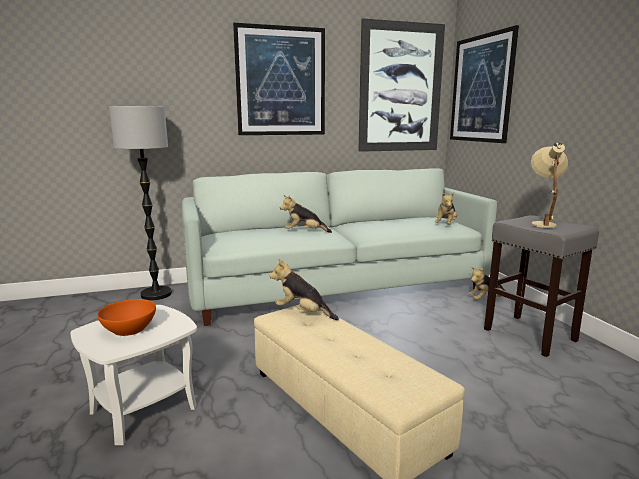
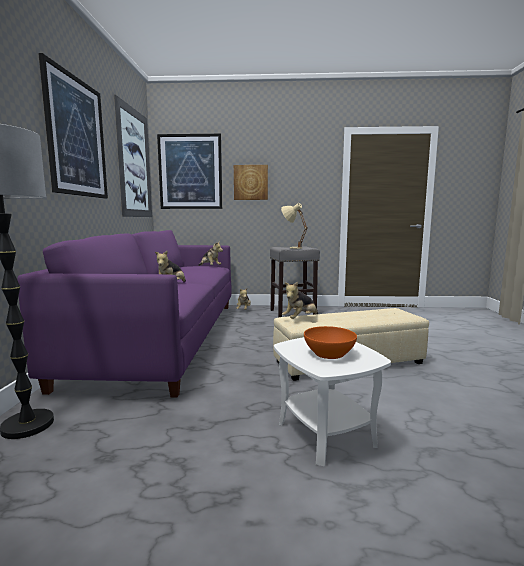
camera: 70 degrees left, 5 degrees down
white sofa [182,168,497,326] -> purple sofa [17,230,232,398]
none -> picture [234,165,268,200]

